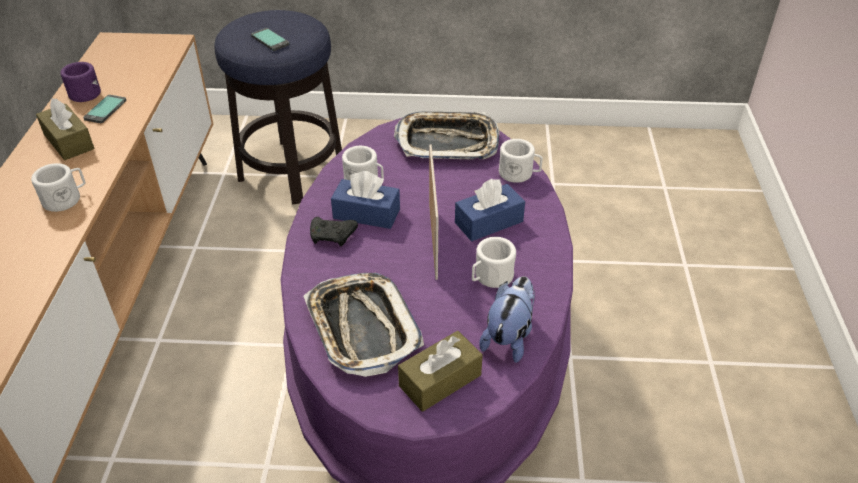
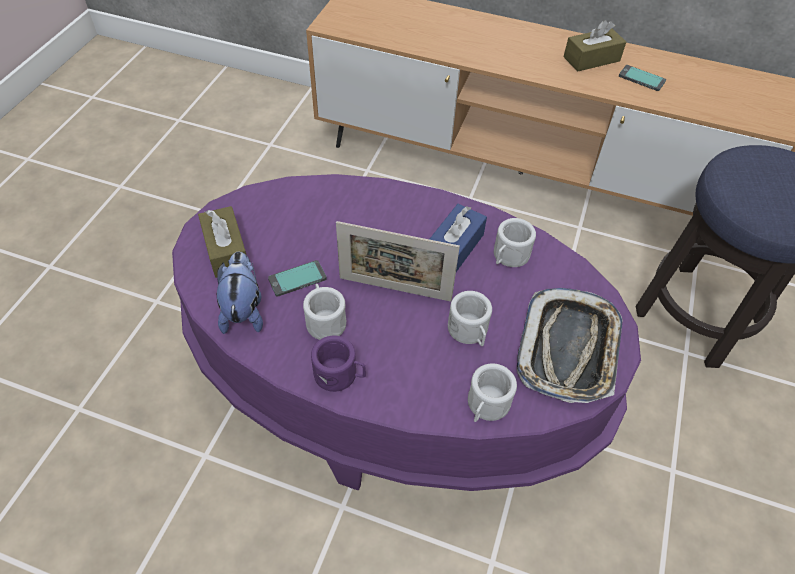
camera: 105 degrees right, 10 degrees up
white mug [31,163,86,212] -> white mug moved to [448,291,492,346]
purple mug [60,62,101,102] -> purple mug moved to [311,335,366,392]
phone [251,28,290,51] -> phone moved to [268,260,327,297]
tray [304,273,424,377] -> none
black game controller [310,217,358,246] -> none
blue tissue box [455,179,525,241] -> none
plush toy [479,276,535,363] -> plush toy turned 135 degrees counterclockwise [217,252,263,334]

